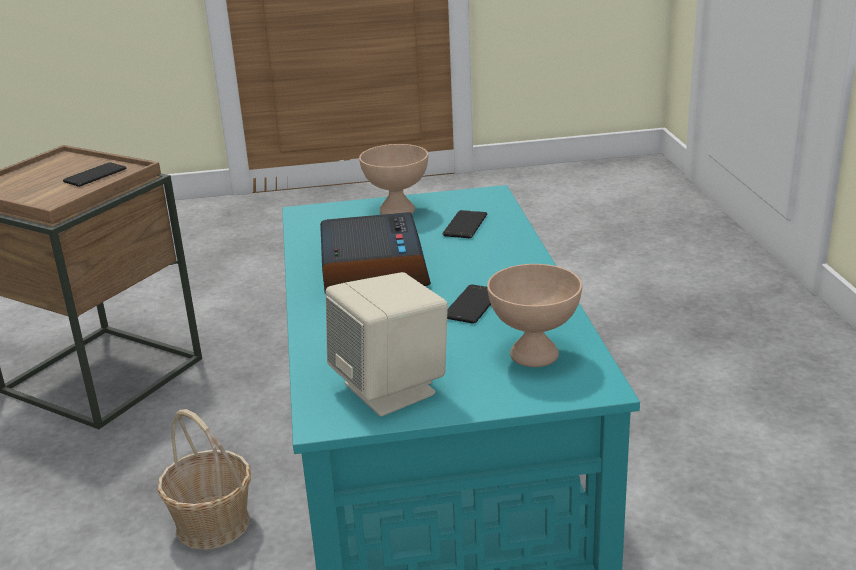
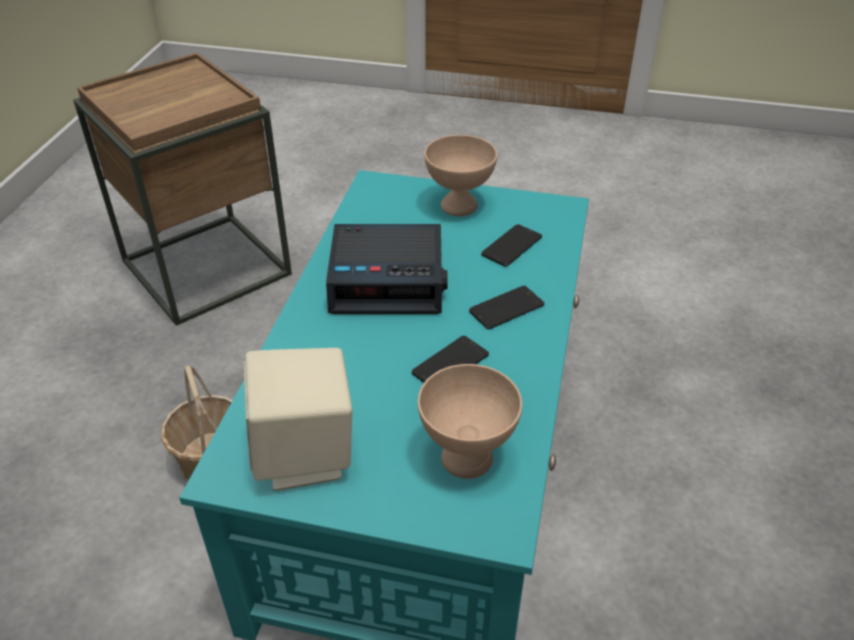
camera: 20 degrees right, 15 degrees up
phone [63,162,127,187] -> phone moved to [469,286,544,329]
alarm clock [320,212,431,294] -> alarm clock turned 75 degrees clockwise [326,224,448,314]

